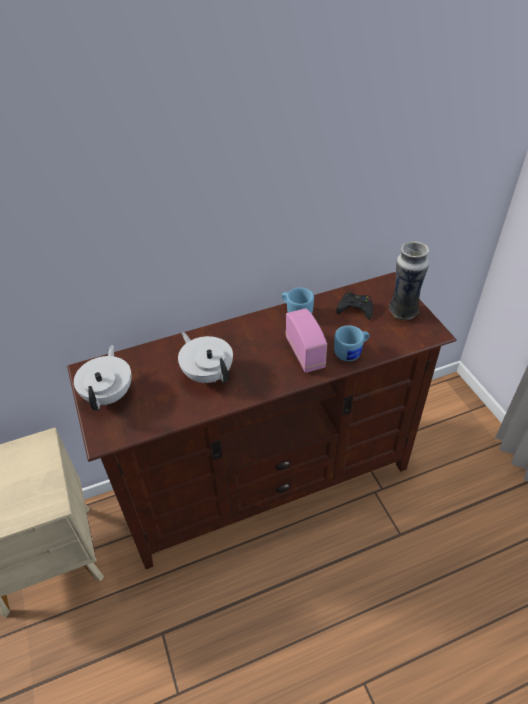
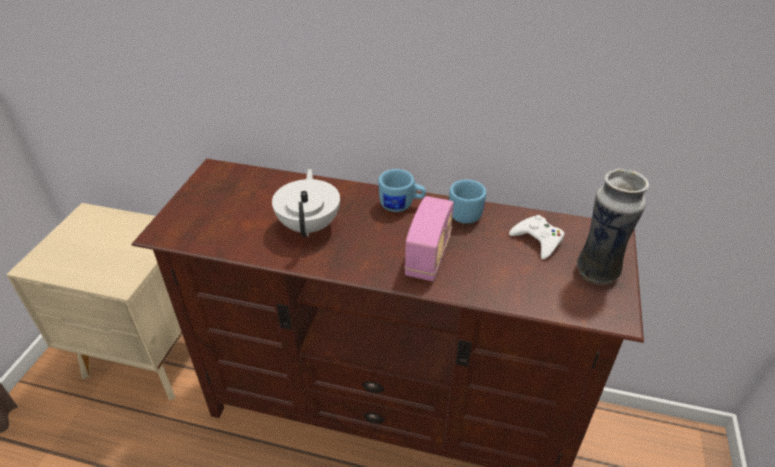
camera: 35 degrees right, 5 degrees down
white teapot [74,345,132,411] -> none
blue mug [334,325,370,361] -> blue mug moved to [378,169,426,212]
black game controller [336,292,373,320] -> white game controller [509,215,564,260]

